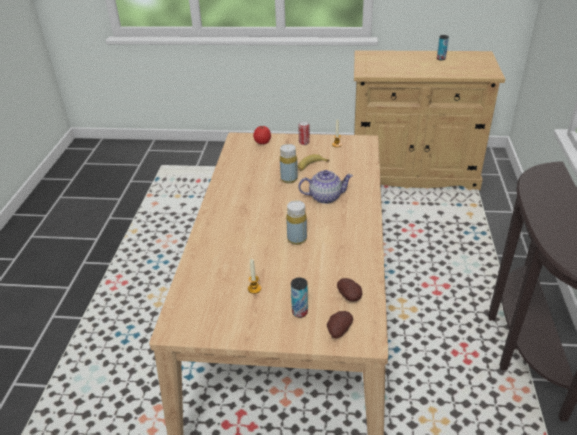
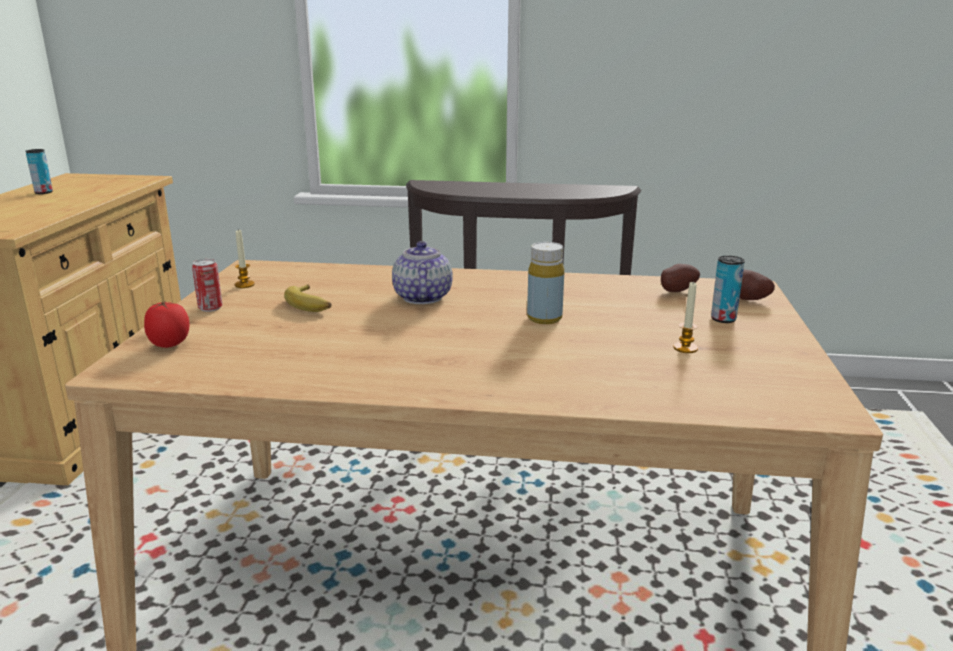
camera: 90 degrees left, 15 degrees down
yellow bottle [280,144,298,183] -> none

